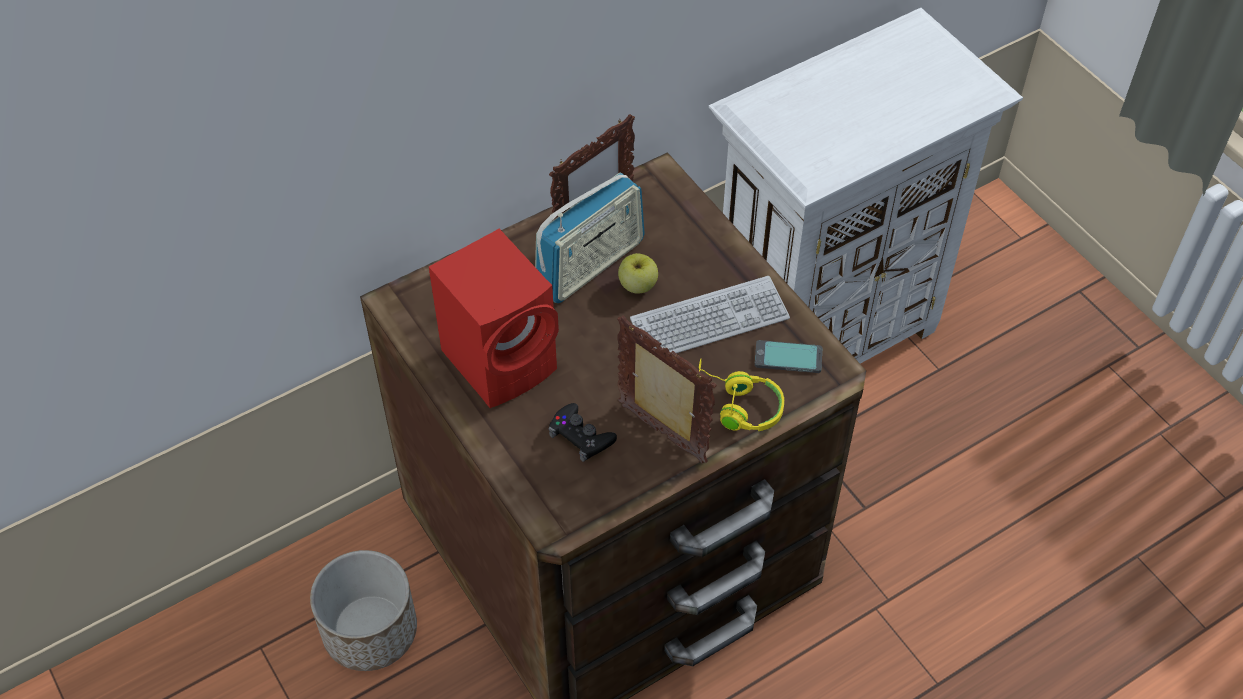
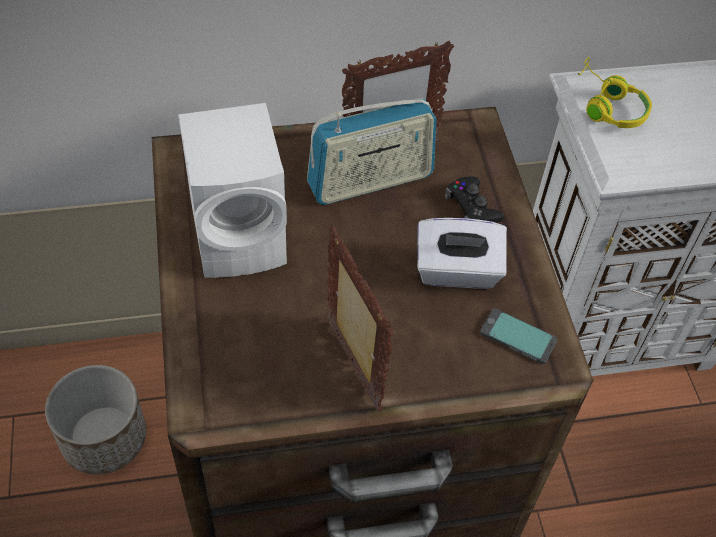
camera: 20 degrees right, 0 degrees up
red speaker [429,229,559,408] -> white speaker [178,103,287,278]
black game controller [548,403,617,462] -> black game controller moved to [445,177,504,223]
apple [618,253,658,293] -> none
keyboard [630,276,790,353] -> white tissue box [417,218,507,289]
yellow headphones [699,359,784,431] -> yellow headphones moved to [578,57,652,128]

